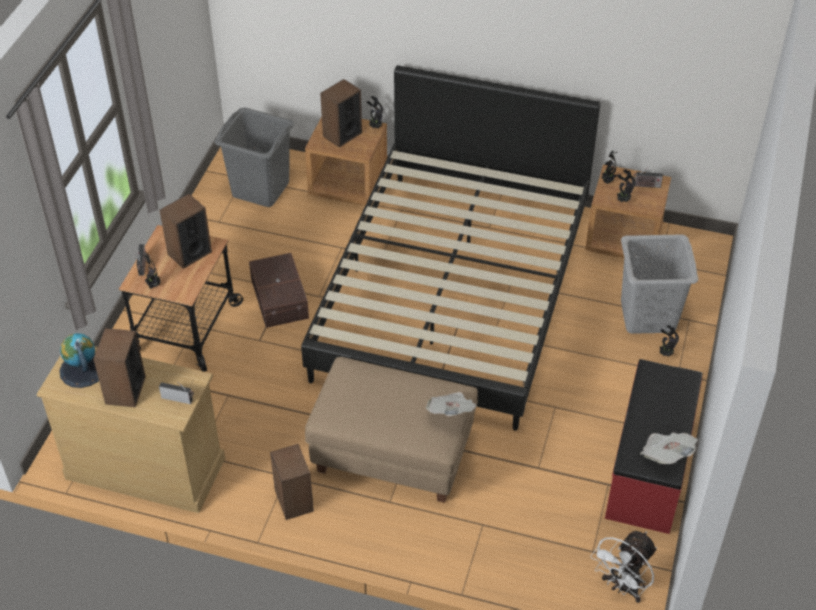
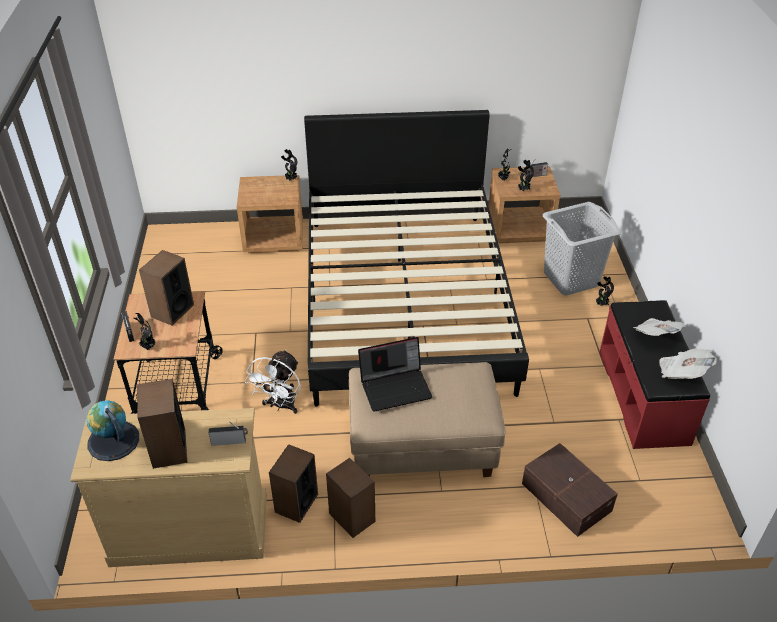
camera: 20 degrees left, 5 degrees down
grey laundry basket [214,108,294,207] -> none
brown storage box [249,253,309,328] -> brown storage box moved to [522,443,618,537]
speaker [320,79,362,148] -> speaker moved to [269,444,318,523]
newspaper [426,392,477,416] -> newspaper moved to [634,318,687,336]
white fan [591,531,657,603] -> white fan moved to [245,350,301,414]
none -> laptop [358,337,432,412]

